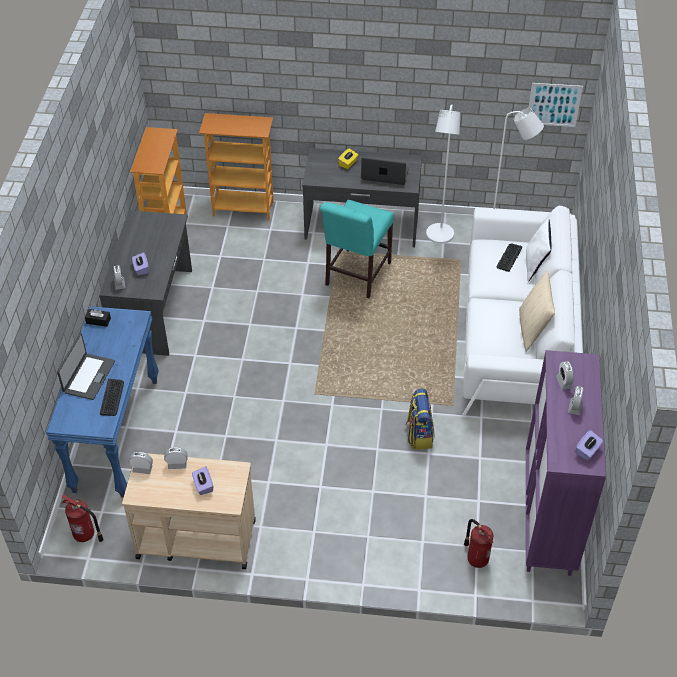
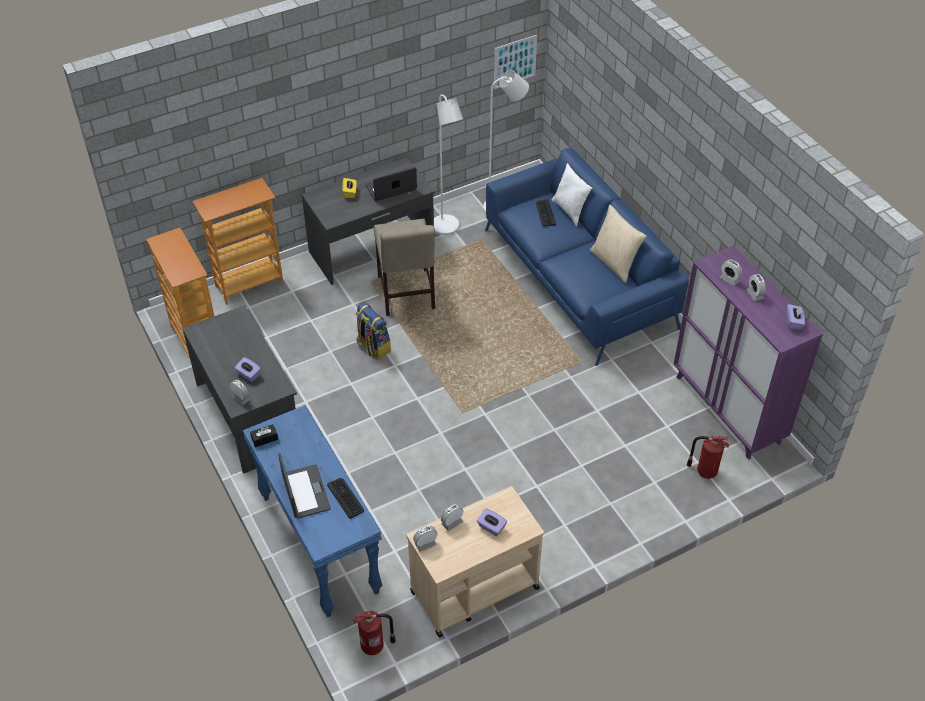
camera: 35 degrees left, 0 degrees up
turquoise chair [320,199,394,298] -> beige chair [373,219,435,316]
backpack [406,389,435,449] -> backpack moved to [356,302,391,360]
white sofa [462,206,583,416] -> blue sofa [485,148,689,366]

